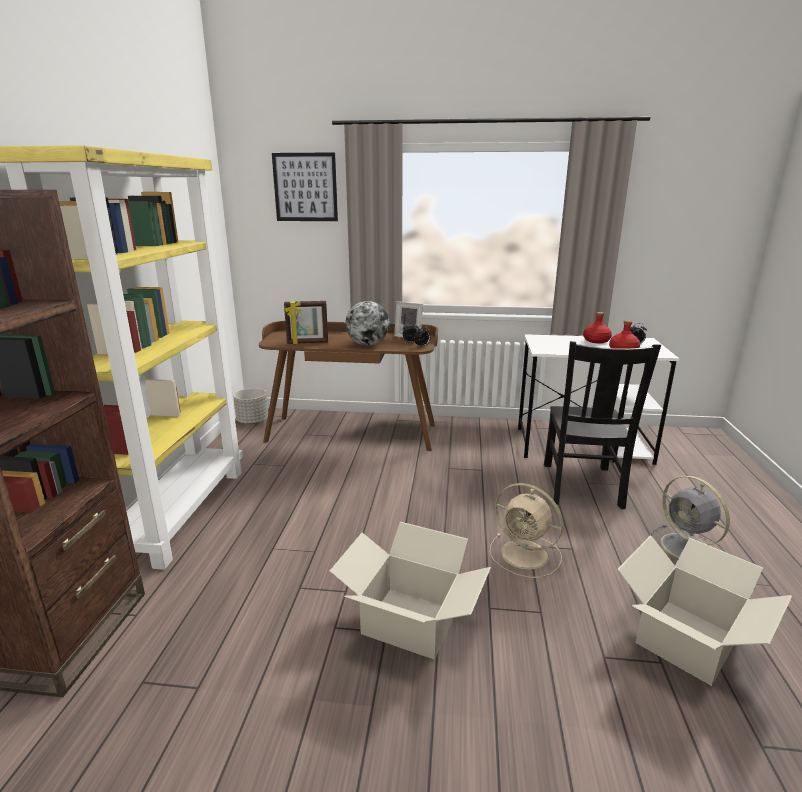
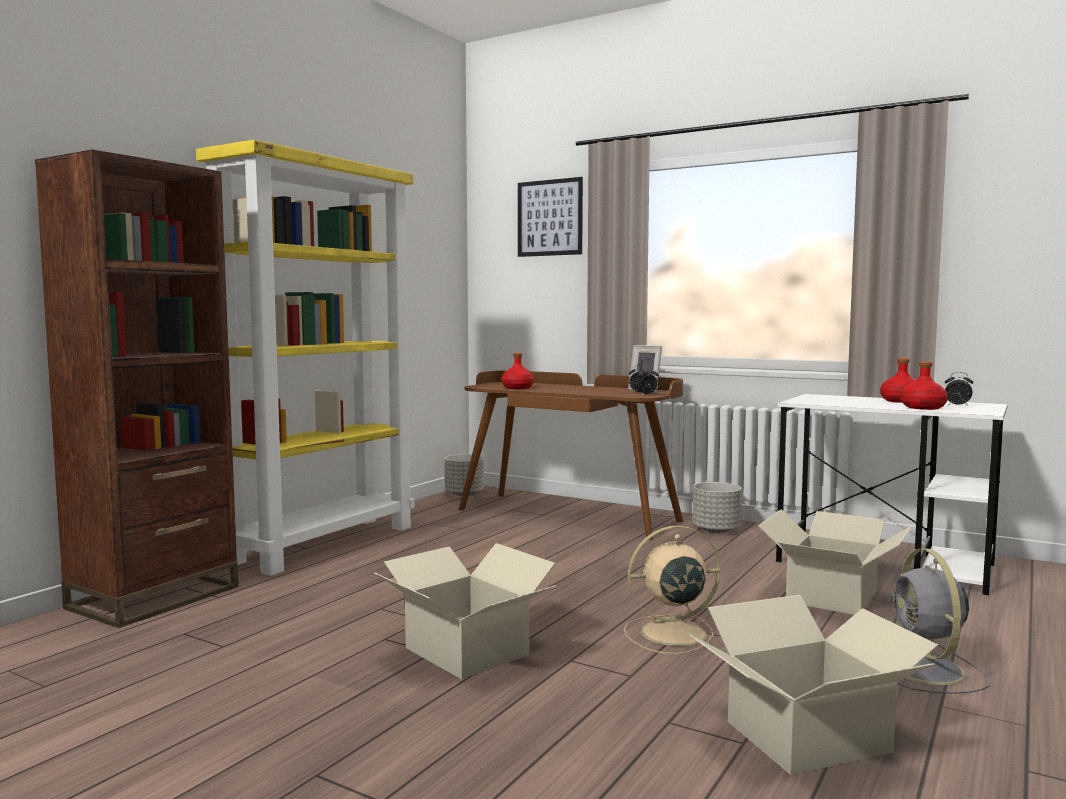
camera: 25 degrees right, 15 degrees down
picture frame [284,301,328,344] -> red bottle [502,353,534,389]
globe [346,301,390,346] -> none
beige fan [489,483,563,578] -> beige fan turned 105 degrees clockwise [624,526,721,654]
black chair [544,341,661,509] -> cardboard box [758,509,912,615]
none -> grey planter [693,482,741,533]

